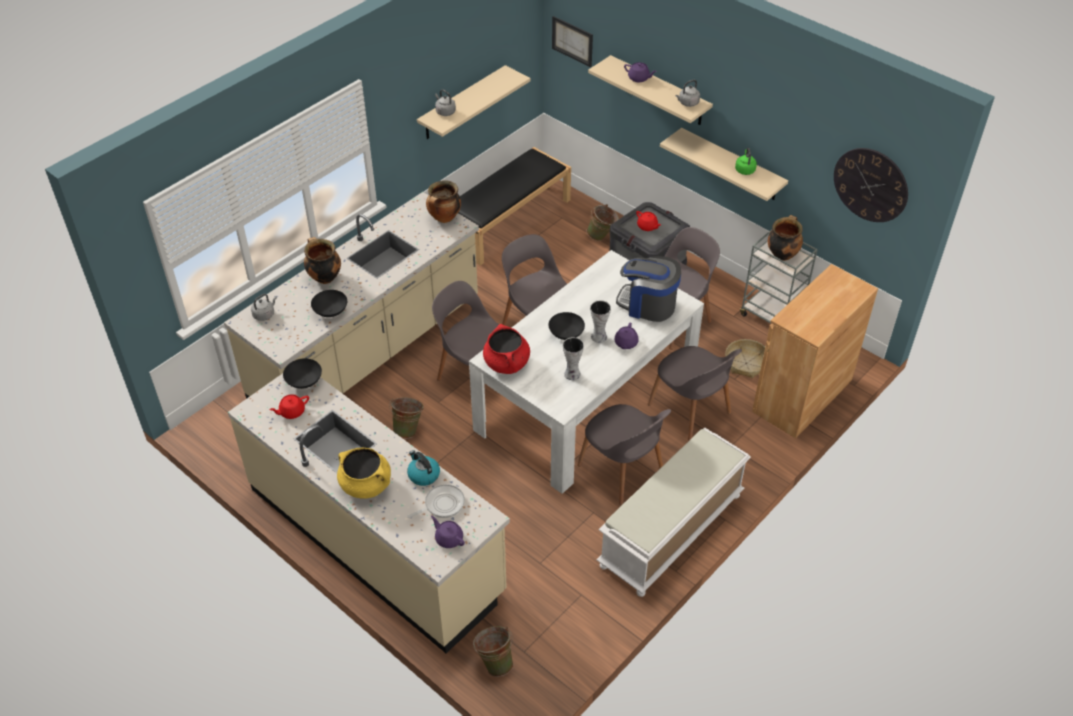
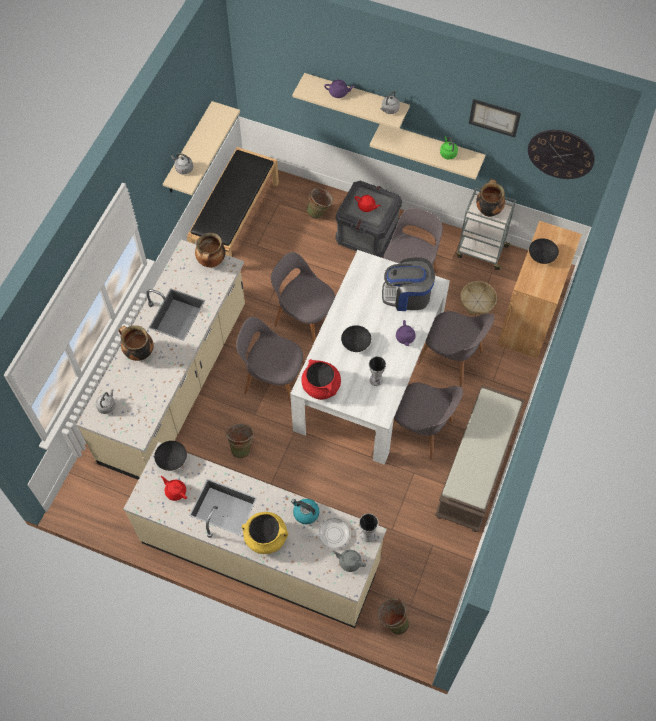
camera: 20 degrees left, 15 degrees up
red teapot [269,394,309,419] -> red teapot turned 90 degrees clockwise [161,476,187,501]
black bowl [311,290,347,317] -> black bowl moved to [529,238,559,264]
frying pan [407,484,465,518] -> frying pan turned 45 degrees clockwise [301,518,350,549]
purple teapot [431,516,465,548] -> grey teapot [333,550,366,572]
picture [552,16,593,67] -> picture moved to [469,99,521,138]
vase [590,300,611,343] -> vase moved to [359,513,378,542]
white bench [597,427,751,597] -> brown bench [435,385,525,532]

